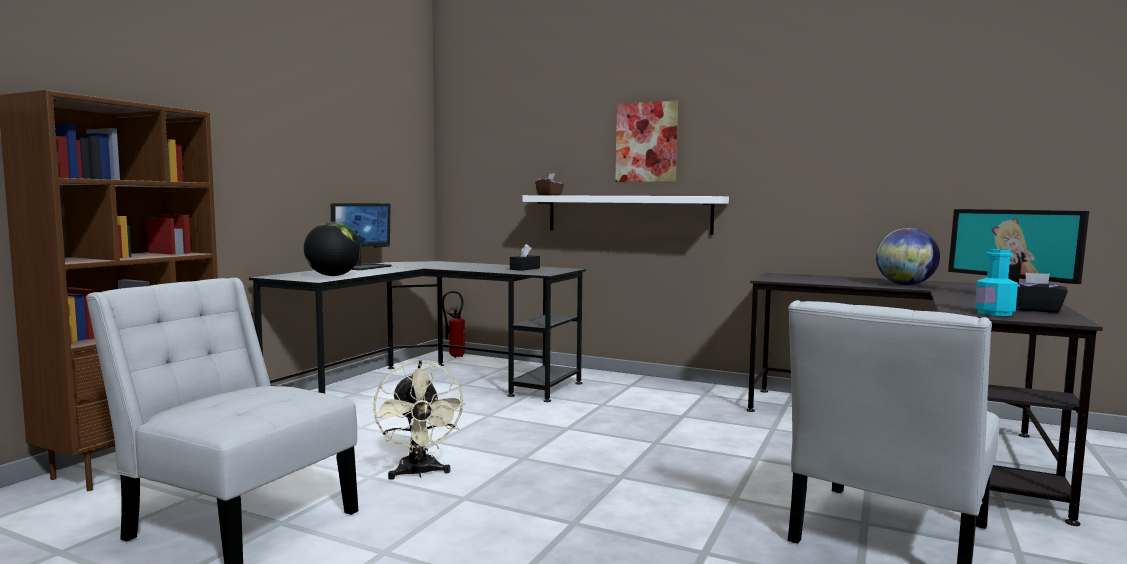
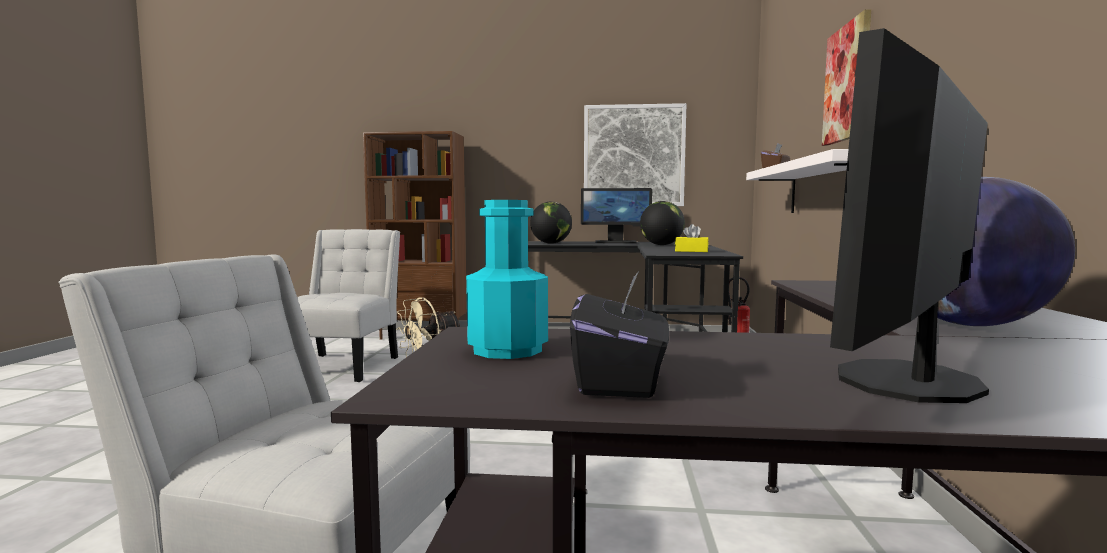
camera: 70 degrees right, 0 degrees up
black tissue box [510,244,540,271] -> yellow tissue box [675,224,709,252]
none -> picture [584,103,686,206]
none -> globe [640,201,685,245]

